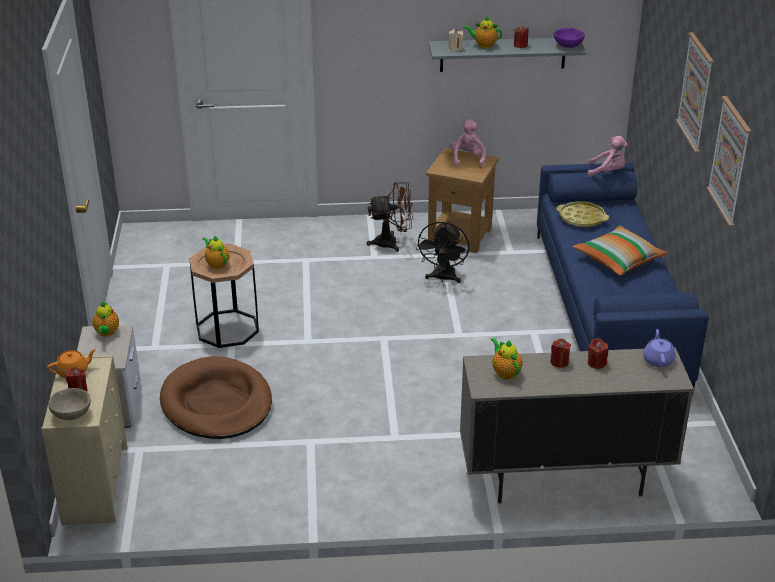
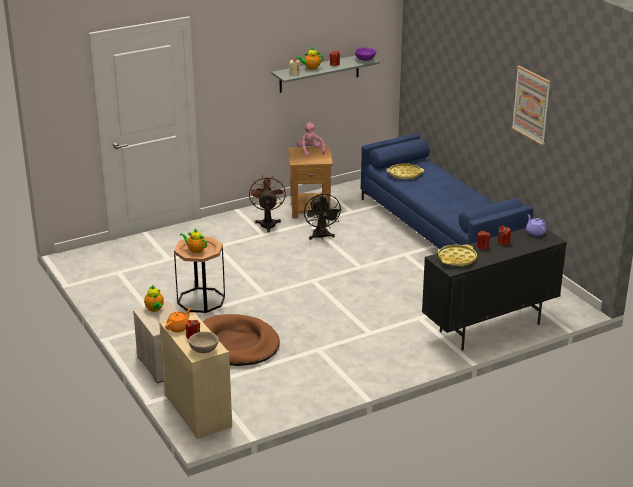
camera: 25 degrees left, 5 degrees down
brown fan [366,182,413,252] -> brown fan turned 60 degrees counterclockwise [249,175,286,233]
beige cabinet [460,347,694,504] -> black cabinet [422,228,567,351]
teapot [491,338,522,379] -> yellow tray [438,244,477,267]
pillow [573,225,668,276] -> none
pink plush toy [587,136,627,177] -> none
picture [676,32,714,153] -> none

